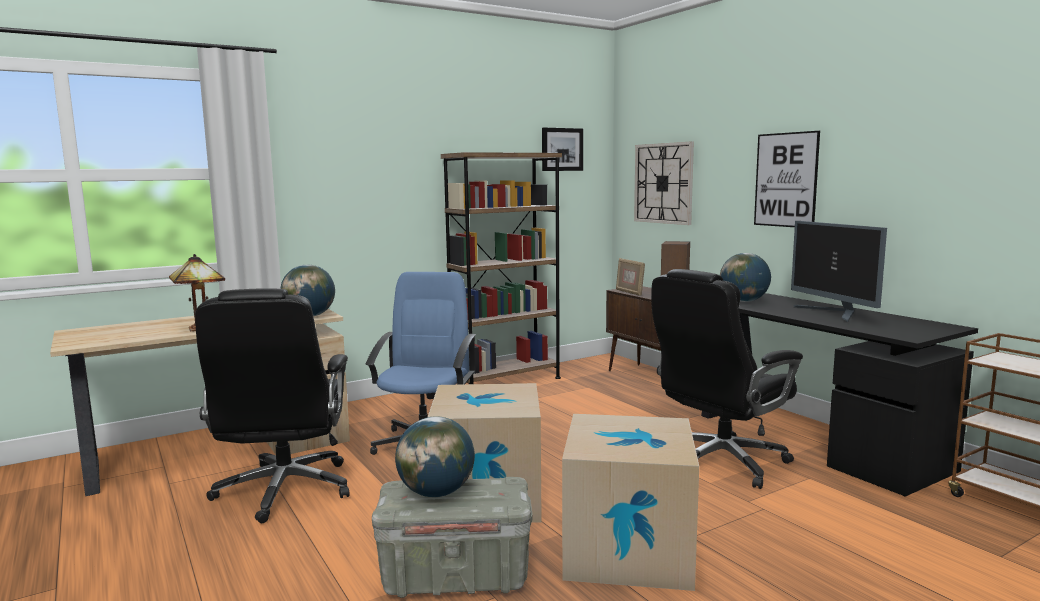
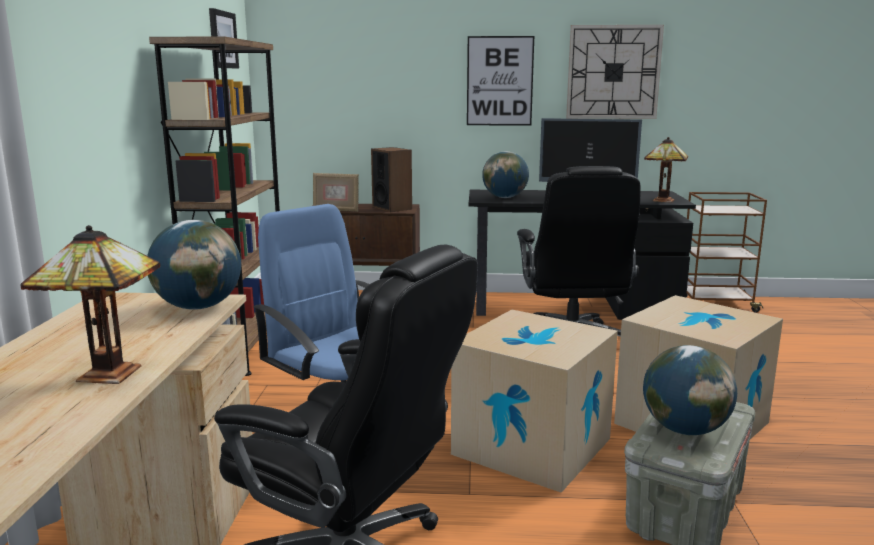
camera: 55 degrees left, 5 degrees up
wall clock [634,141,694,225] -> wall clock moved to [566,25,664,119]
none -> table lamp [644,137,688,203]

